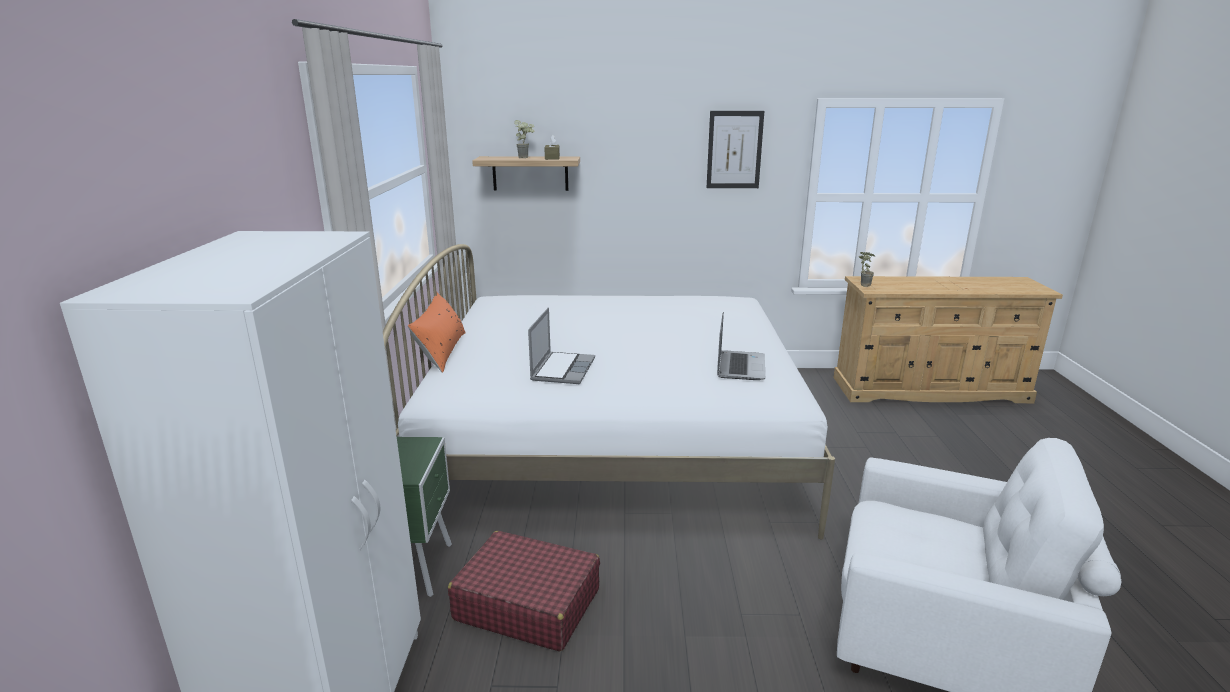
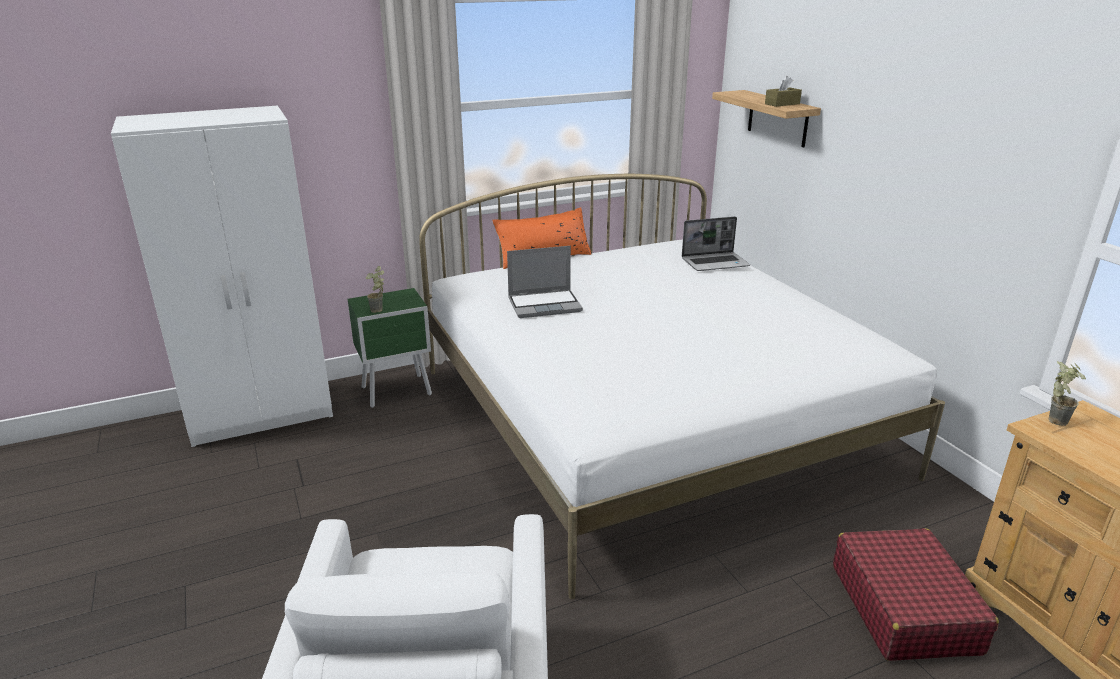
camera: 65 degrees right, 5 degrees up
red suitcase [448,531,600,651] -> red suitcase moved to [833,528,999,661]
potted plant [514,120,535,158] -> potted plant moved to [366,266,384,313]
picture [707,111,764,188] -> none
laptop [717,312,765,380] -> laptop moved to [682,217,750,271]

